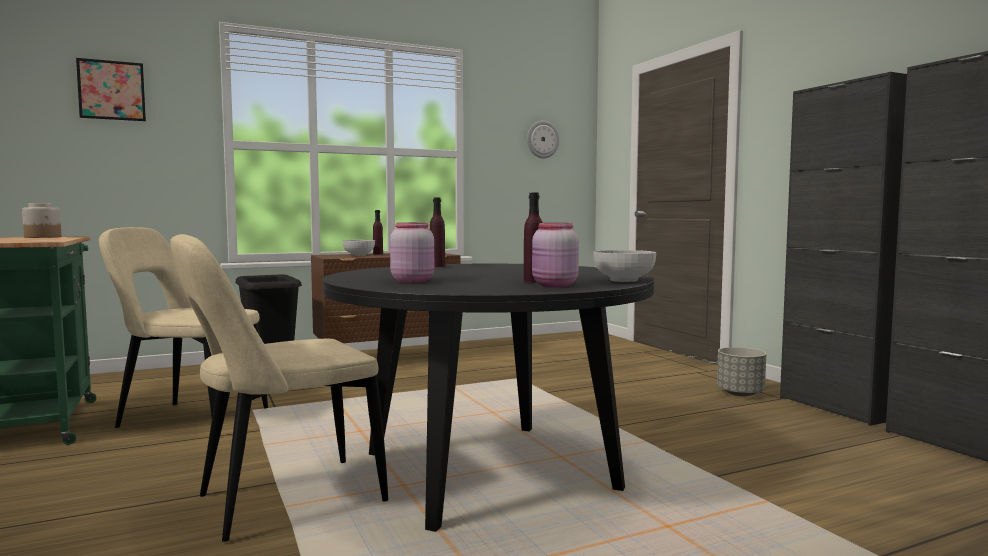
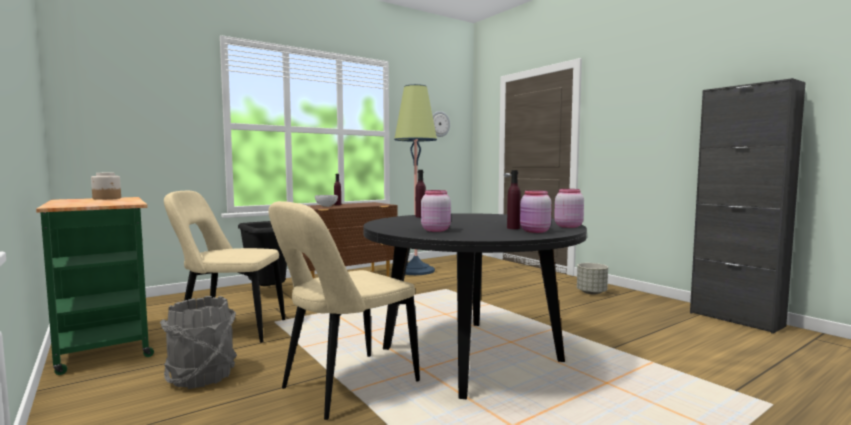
camera: 10 degrees left, 0 degrees up
picture [76,58,146,121] -> none
bowl [593,250,656,282] -> pink jar [554,189,584,228]
black cabinet [780,72,907,426] -> none
none -> grey bucket [160,296,237,389]
none -> floor lamp [394,84,437,275]

